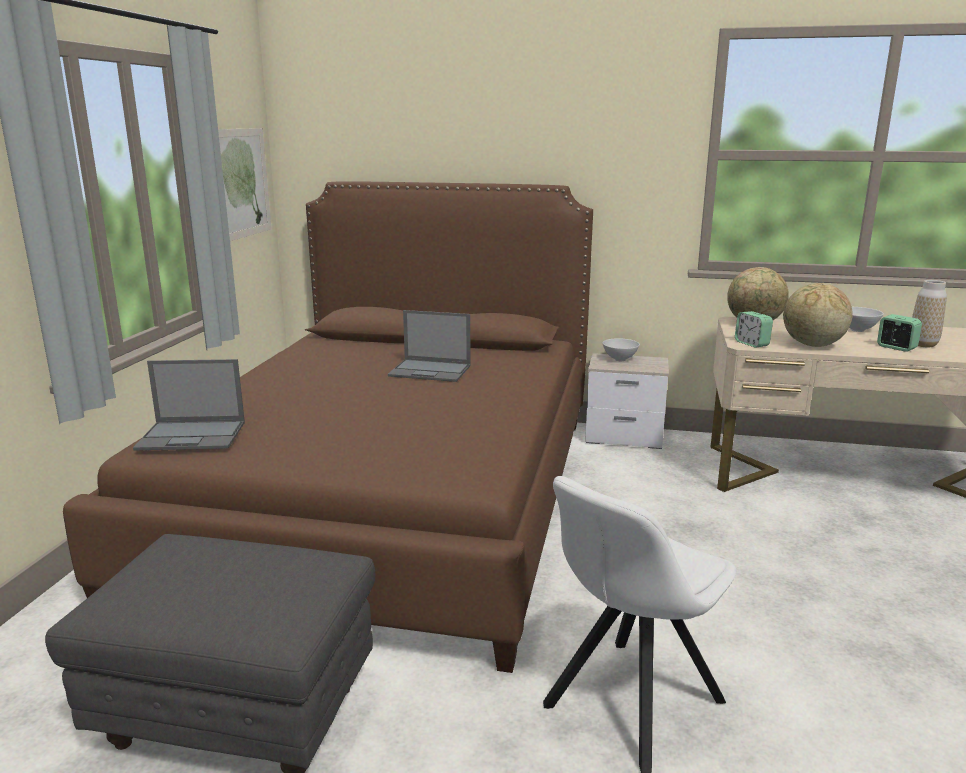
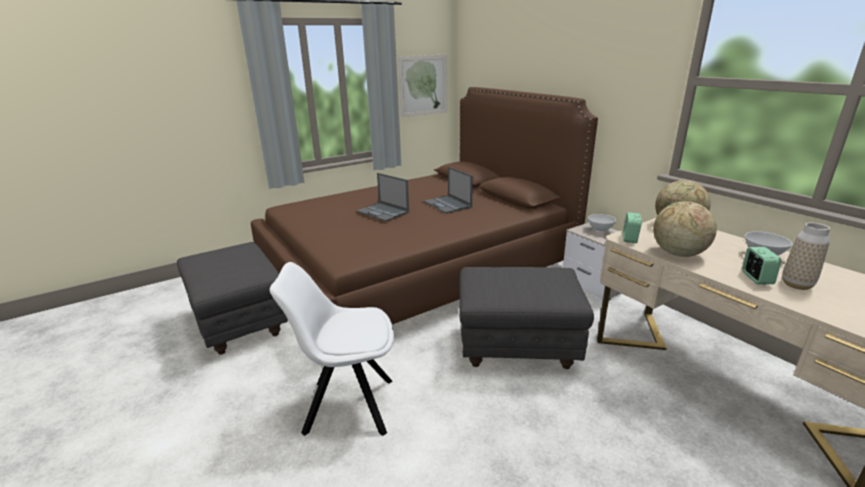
camera: 45 degrees right, 5 degrees up
laptop [133,359,245,450] -> laptop moved to [356,173,409,222]
none -> grey ottoman [459,267,594,369]

